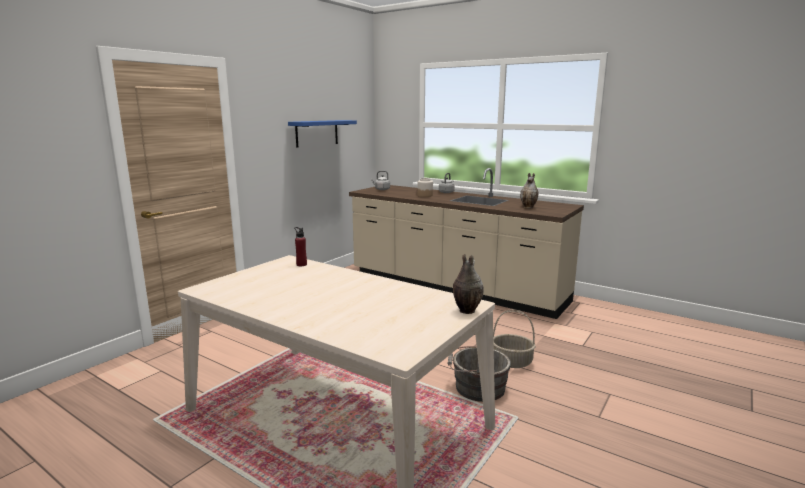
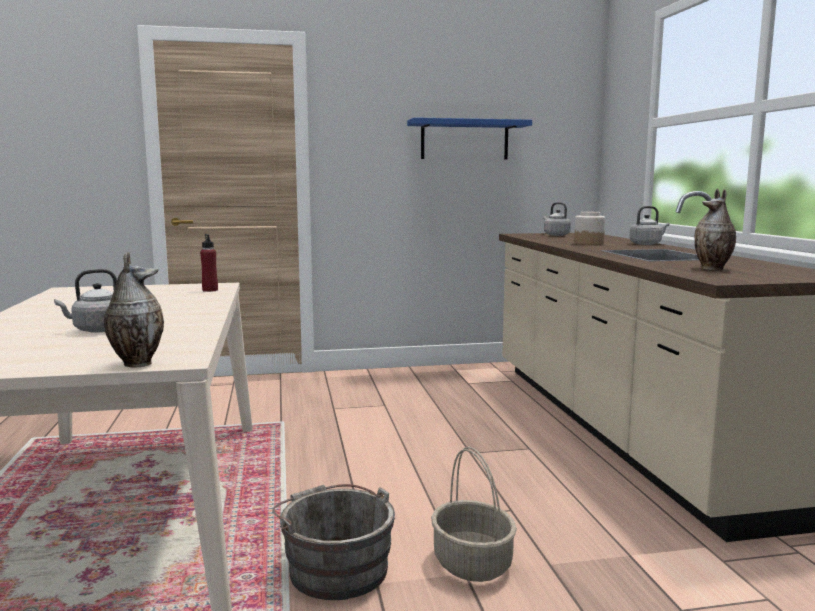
camera: 45 degrees right, 5 degrees down
none -> grey kettle [54,269,117,333]

